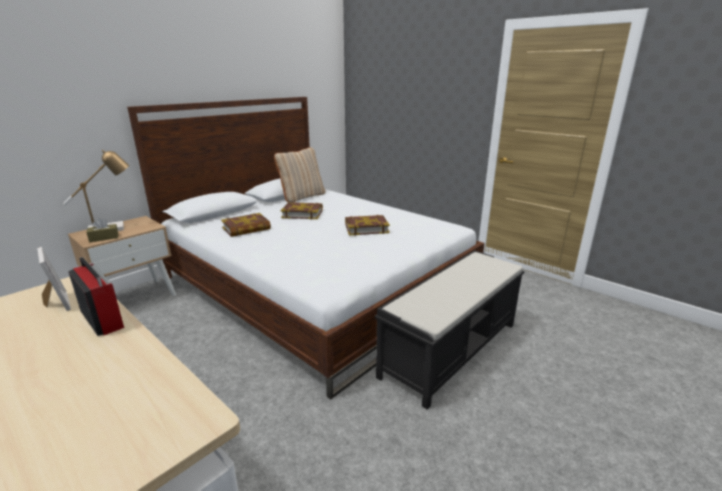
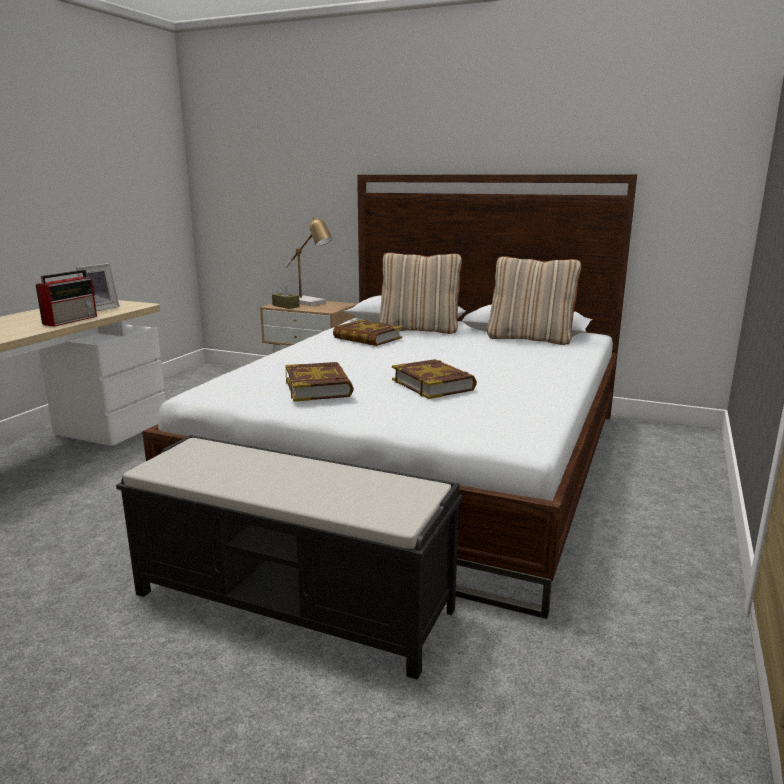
camera: 70 degrees right, 5 degrees down
book [280,202,323,219] -> book moved to [286,362,354,402]
none -> beige pillow [379,252,462,334]

